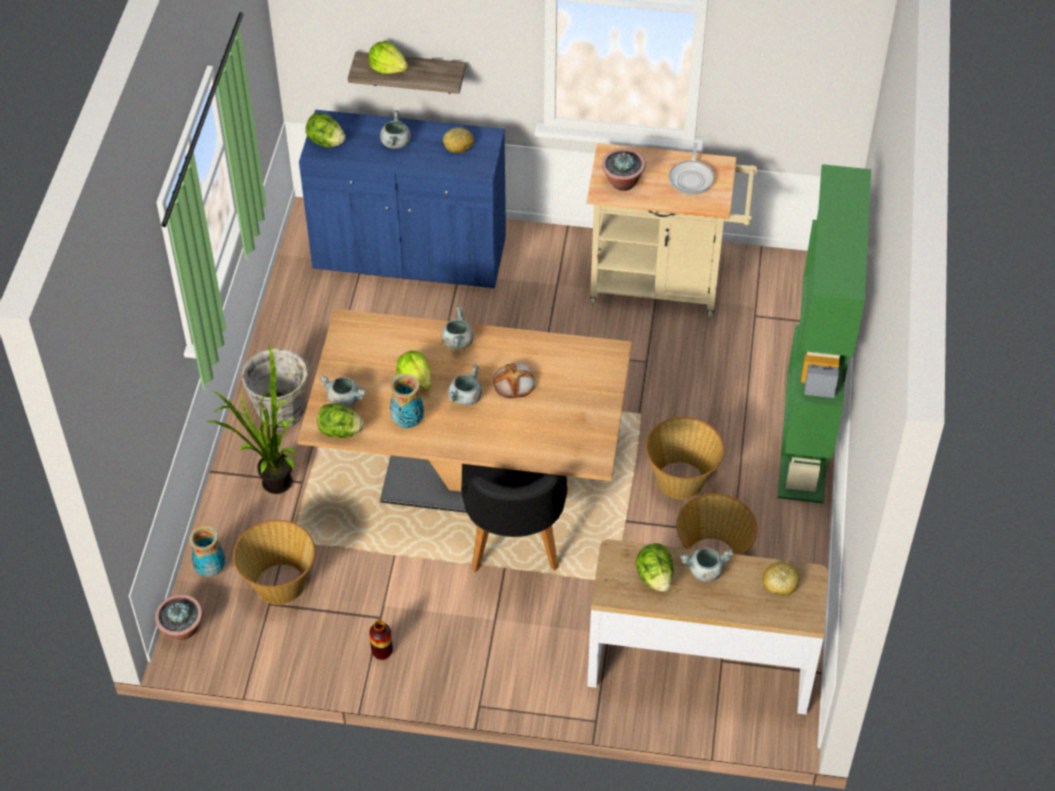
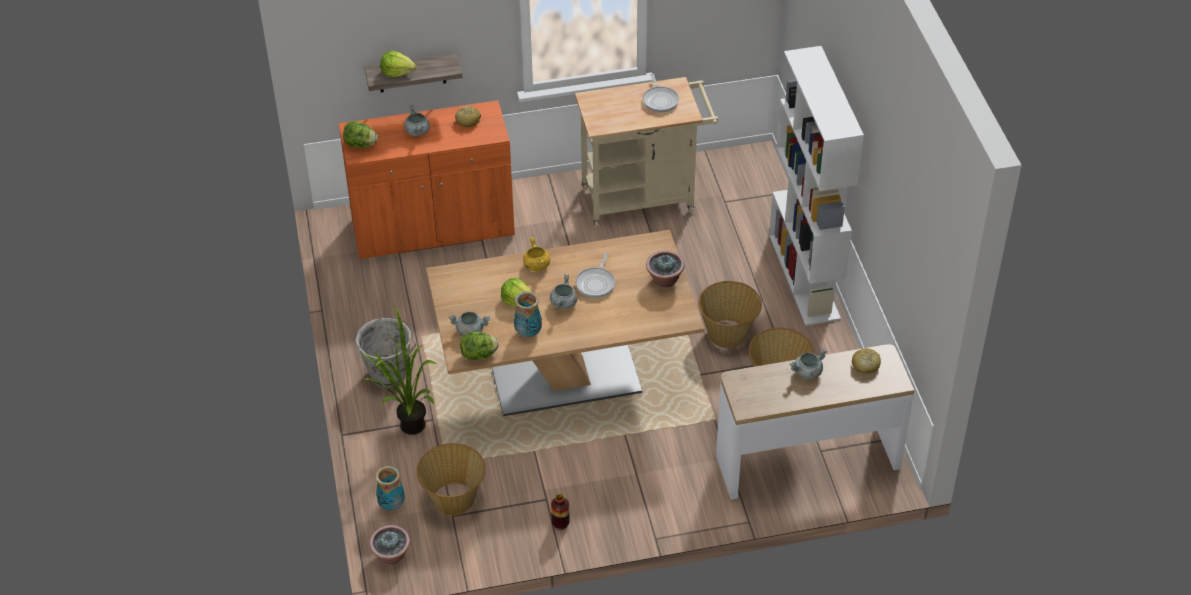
camera: 20 degrees left, 5 degrees down
blue cabinet [299,110,506,288] -> orange cabinet [339,100,515,259]
grey cooking pot [441,307,474,350] -> yellow cooking pot [523,237,550,271]
black chair [461,464,567,572] -> none
bread [493,363,535,398] -> frying pan [576,252,615,298]
potted plant [602,148,646,191] -> potted plant moved to [646,250,685,288]
lettuce [635,543,674,591] -> none
green bookcase [778,164,871,503] -> white bookcase [769,46,864,326]

